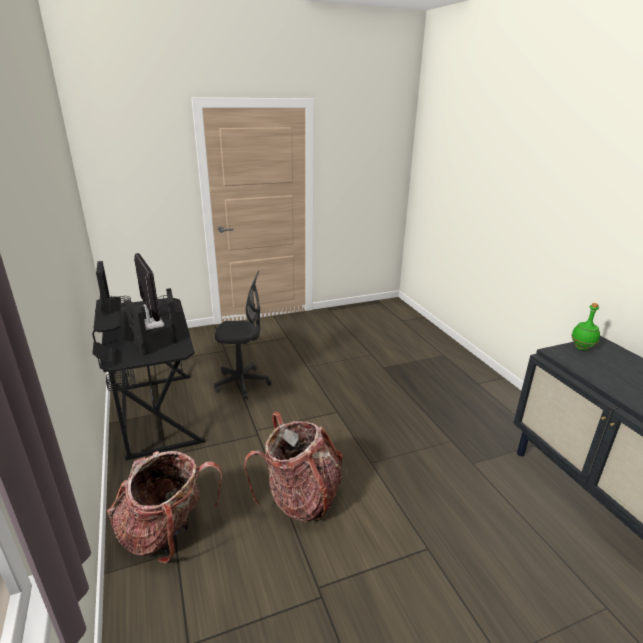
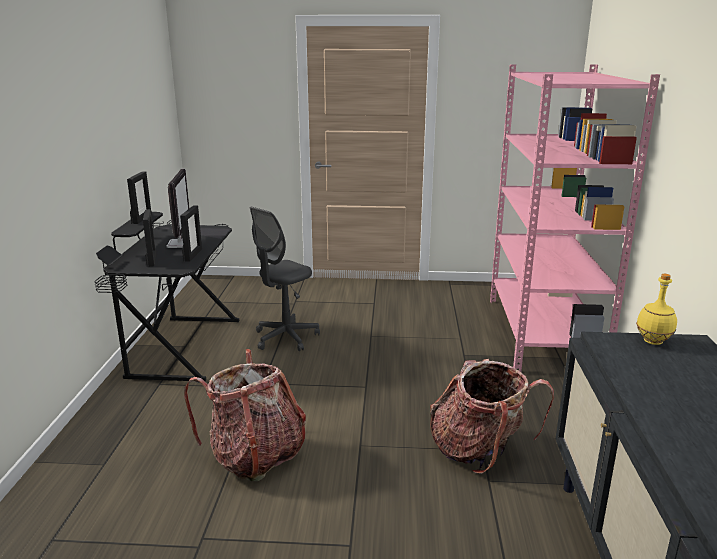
camera: 25 degrees right, 5 degrees down
backpack [107,451,222,564] -> backpack moved to [430,359,554,474]
grey office chair [214,271,272,400] -> grey office chair turned 105 degrees clockwise [250,207,320,351]
green bottle [571,303,600,350] -> yellow bottle [636,274,677,345]
none -> pink bookcase [490,64,660,372]

